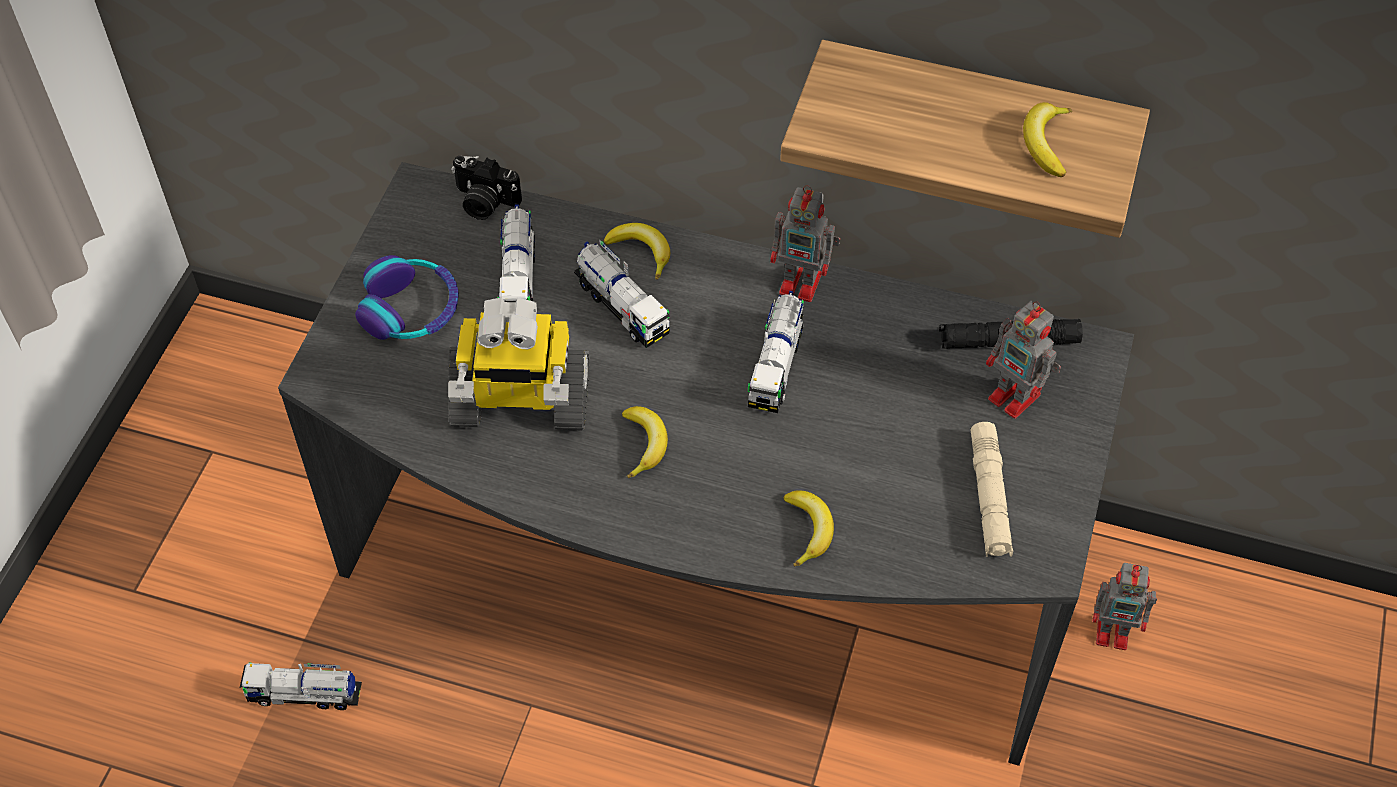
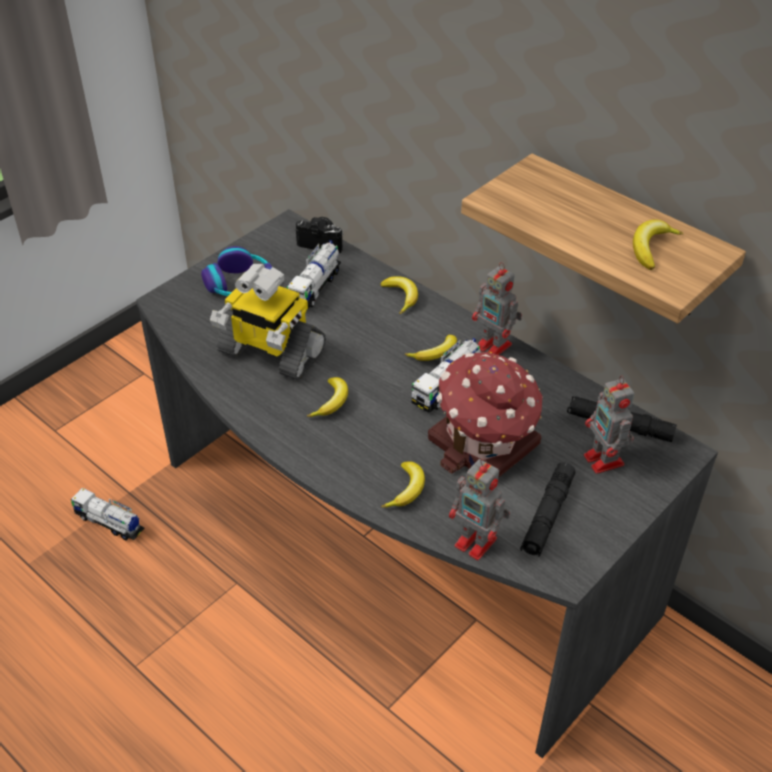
camera: 25 degrees right, 10 degrees down
camera [451,156,522,220] -> camera turned 150 degrees clockwise [296,217,343,253]
toy truck [574,240,670,348] -> none
beige flashlight [970,422,1013,557] -> black flashlight [520,462,576,557]
toy robot [1092,563,1157,650] -> toy robot moved to [449,459,510,560]
none -> banana [405,335,457,361]
none -> toy house [428,351,543,478]

